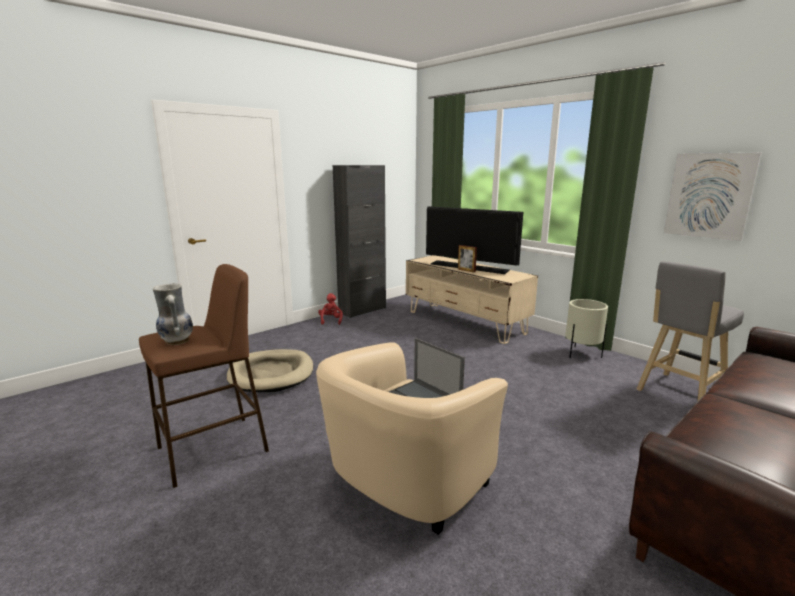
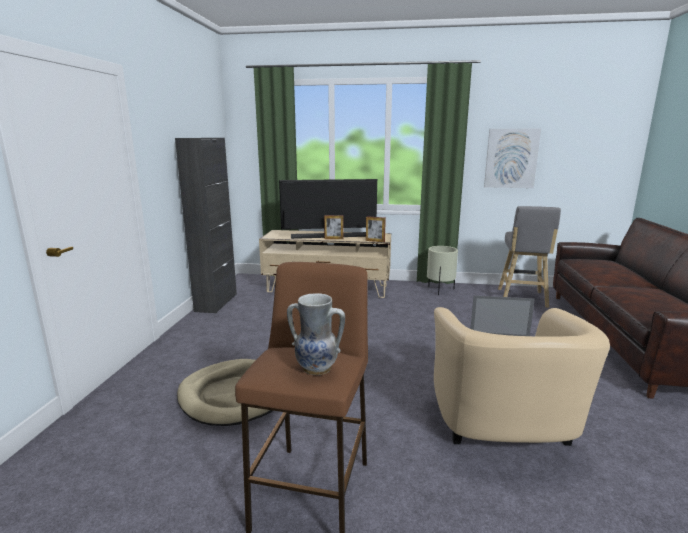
camera: 40 degrees left, 0 degrees up
red plush toy [318,293,343,325] -> none
none -> picture frame [366,216,386,242]

